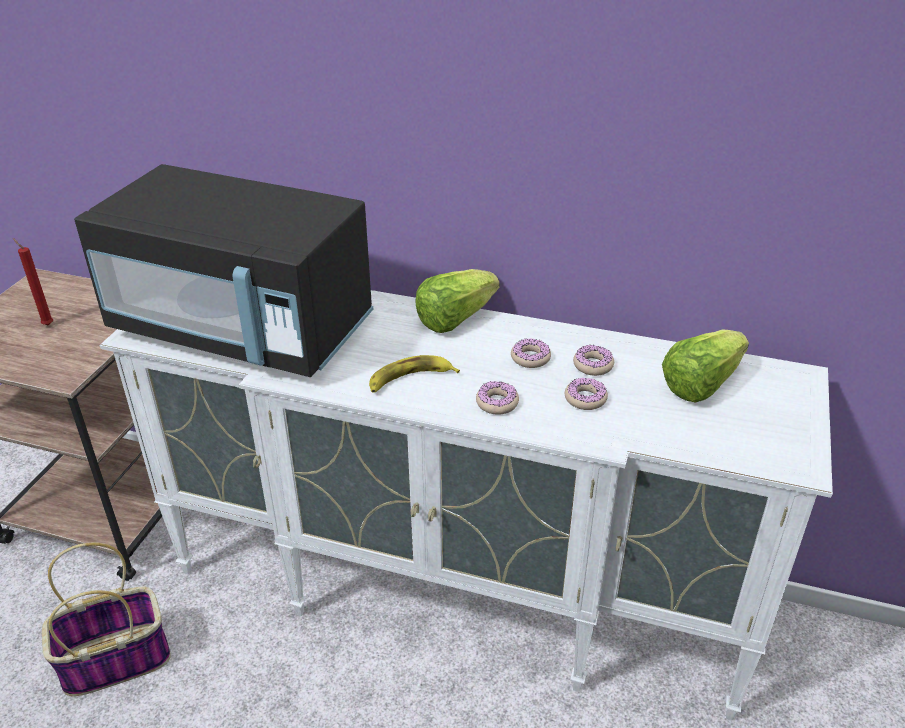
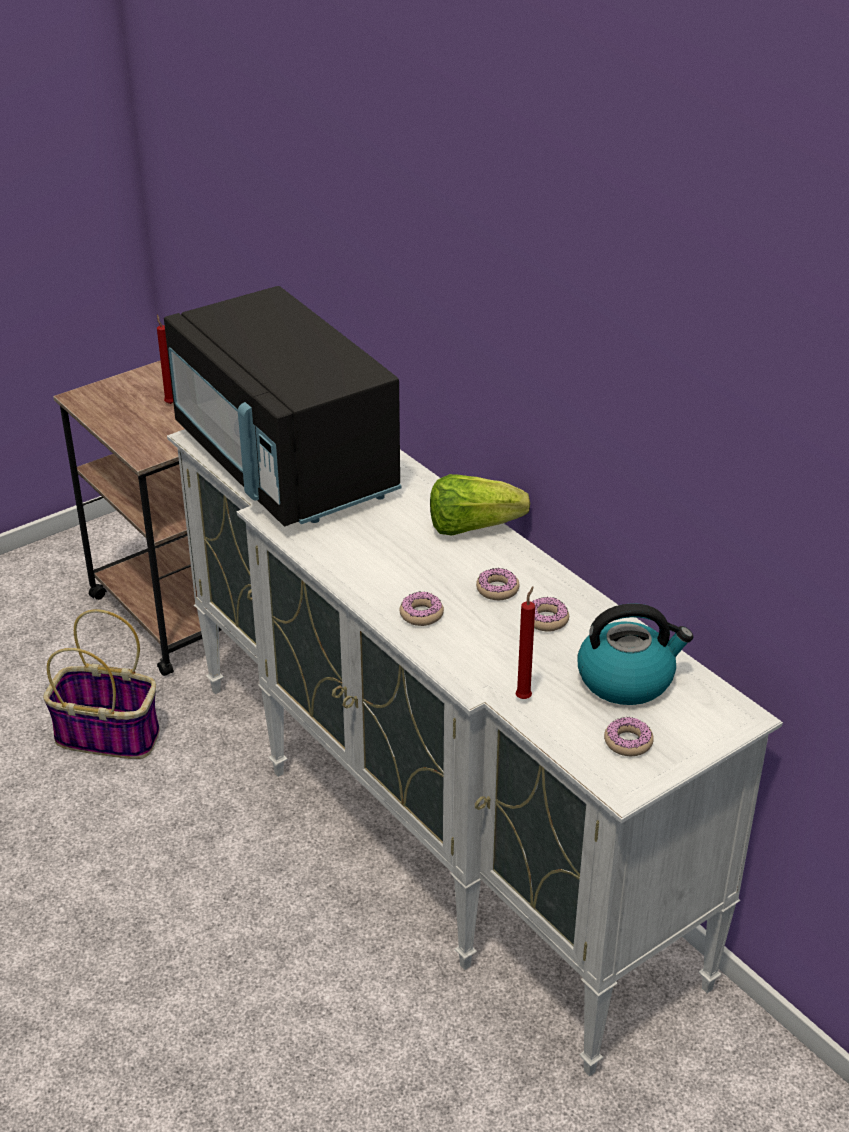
camera: 35 degrees right, 0 degrees up
banana [369,355,460,393] -> none
donut [565,378,608,410] -> donut moved to [604,717,654,756]
lettuce [662,330,749,403] -> kettle [578,603,693,705]
none -> red candle [516,586,535,699]

